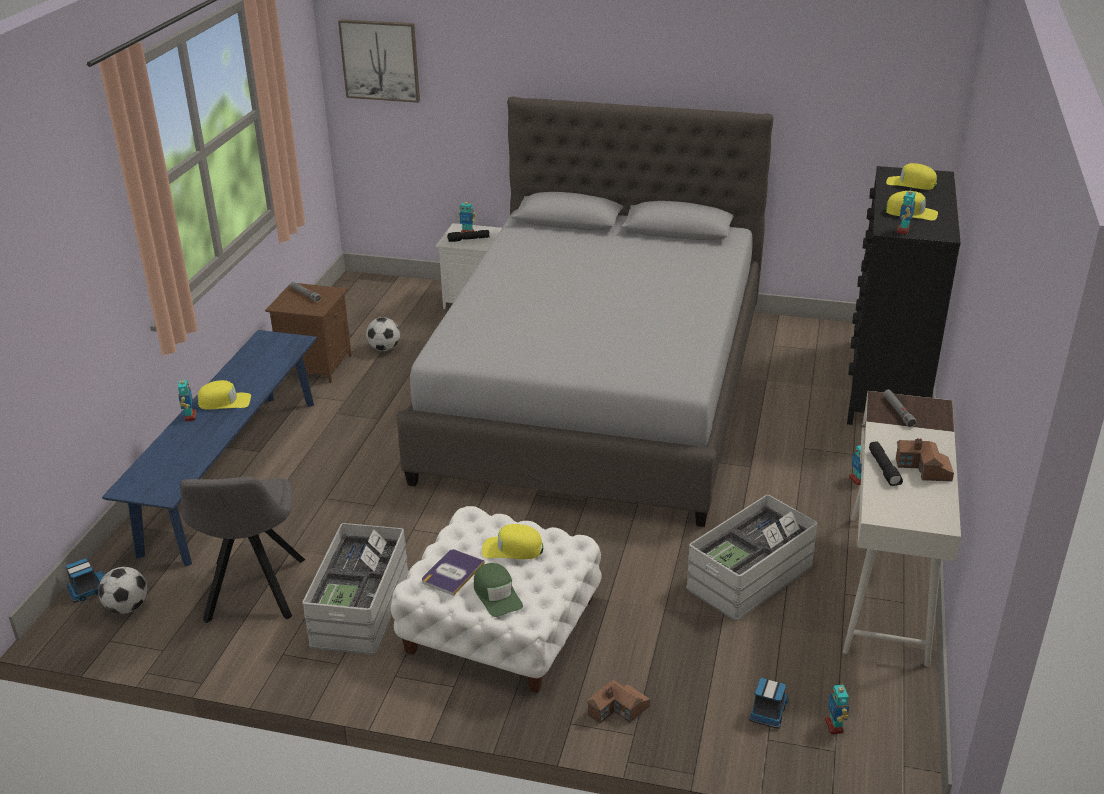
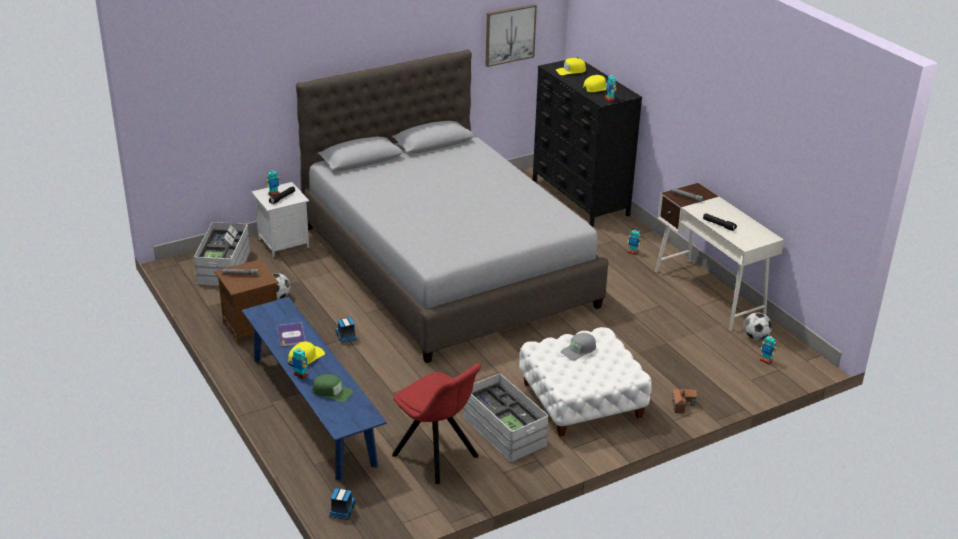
camera: 45 degrees left, 0 degrees up
football [98,567,147,614] -> football moved to [744,312,772,340]
grey chair [180,477,305,623] -> red chair [392,363,481,484]
picture [338,19,420,103] -> picture moved to [485,4,537,67]
book [422,549,485,596] -> book moved to [277,322,306,346]
green cap [474,563,523,617] -> green cap moved to [312,374,353,402]
yellow cap [482,524,543,559] -> grey cap [561,333,596,361]
grey storage box [686,495,818,621] -> grey storage box moved to [193,222,250,286]
toy truck [749,678,788,729] -> toy truck moved to [335,318,357,343]
toy house [896,438,954,481] -> none

